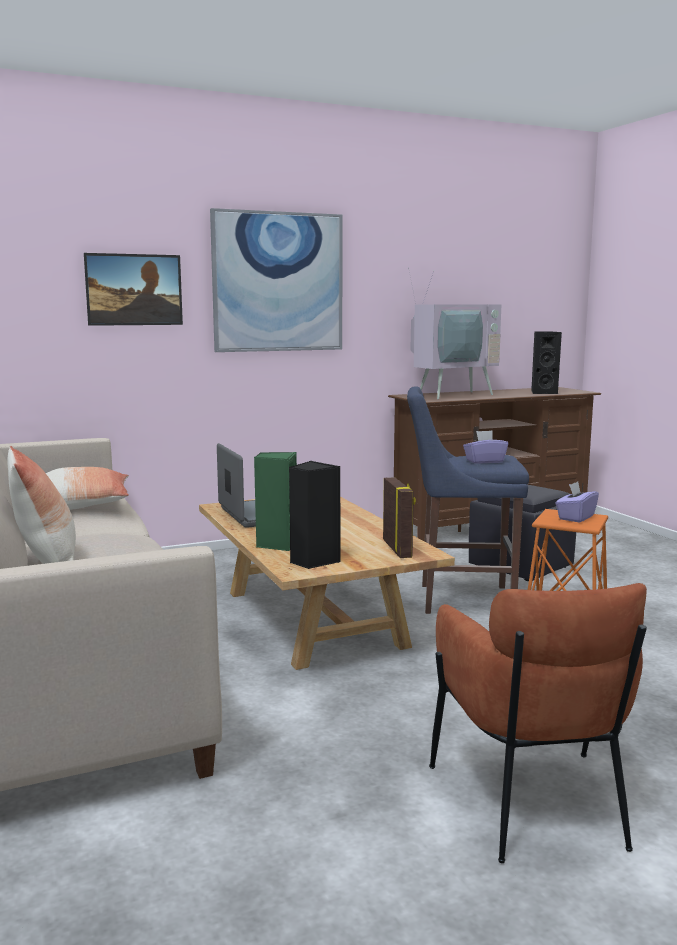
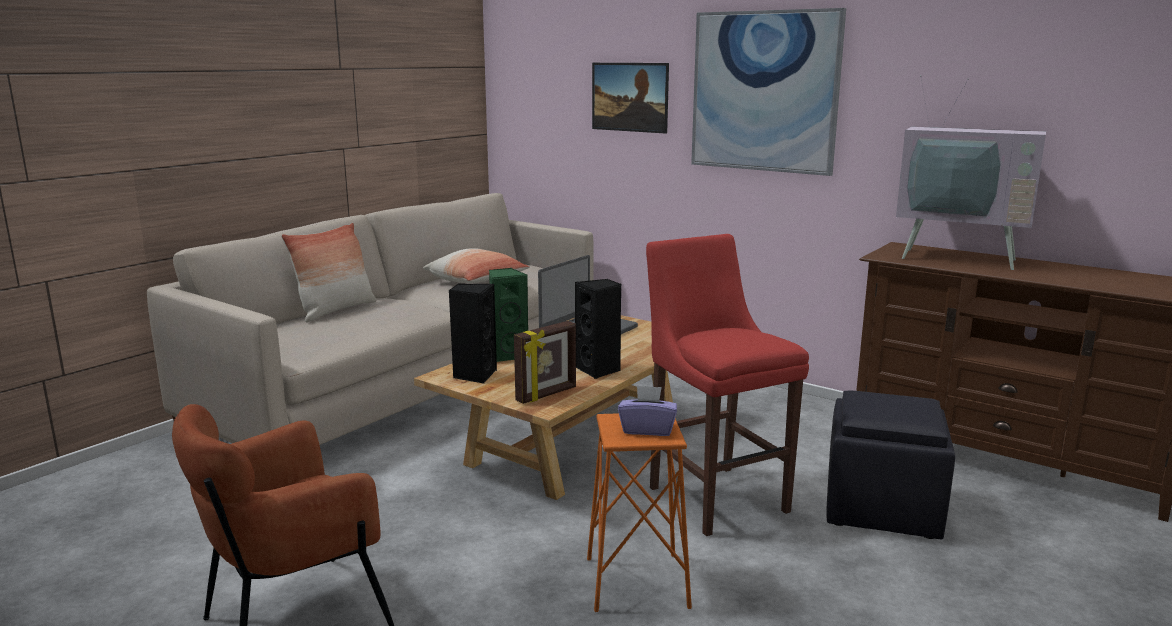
camera: 60 degrees right, 5 degrees up
blue stool [407,386,529,614] -> red stool [646,234,809,536]
purple tissue box [463,430,508,464] -> none
black speaker [531,331,562,394] -> black speaker moved to [575,279,621,379]

